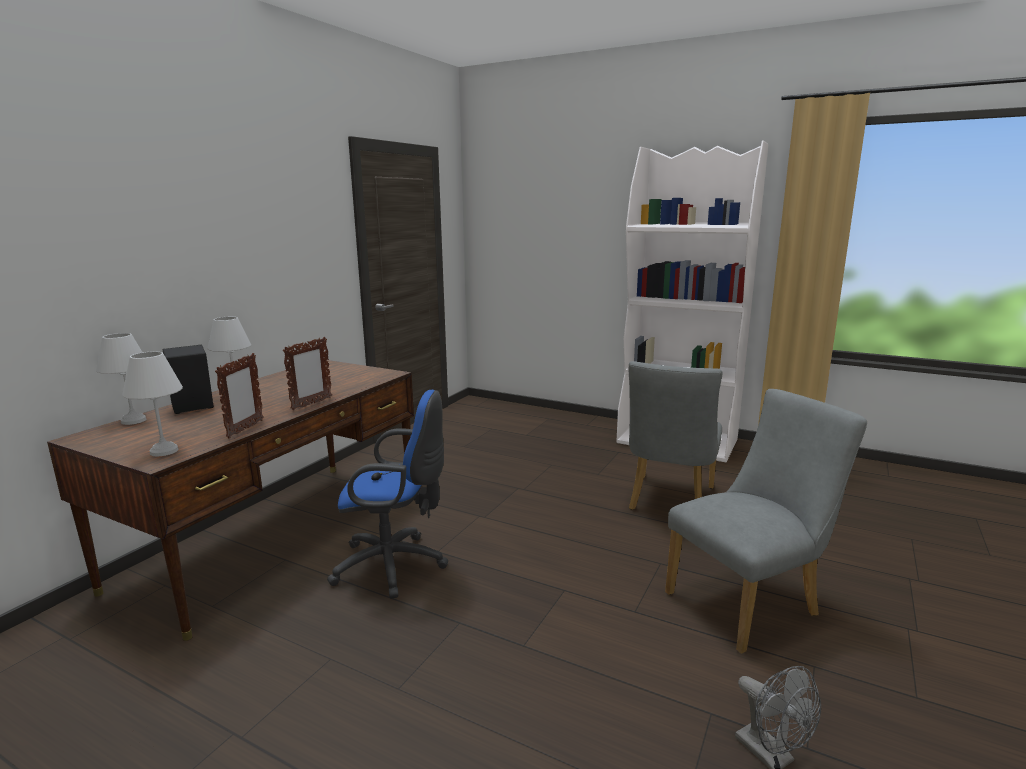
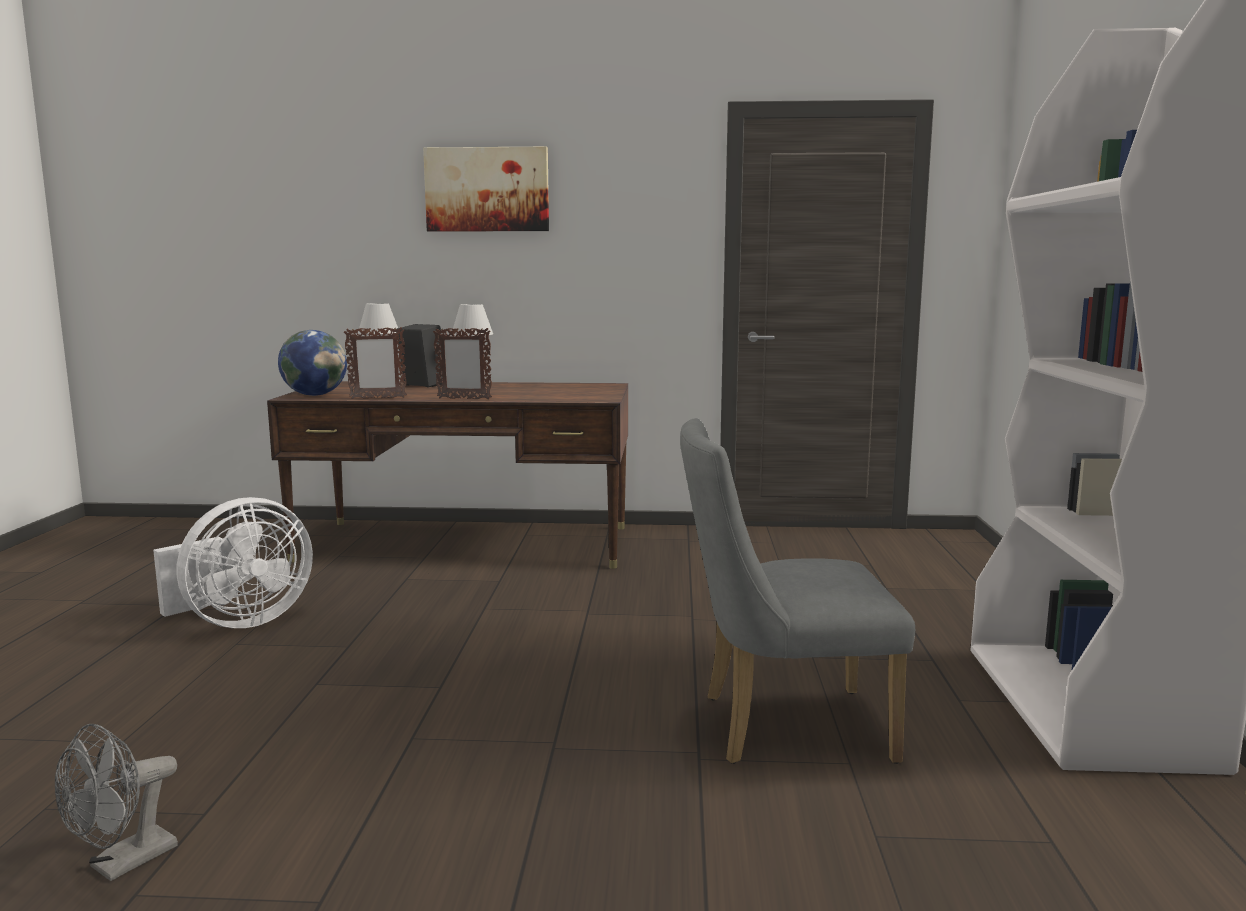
camera: 65 degrees right, 5 degrees down
white table lamp [122,351,183,456] -> globe [278,330,347,396]
blue office chair [327,390,448,599] -> none
grey chair [665,389,867,654] -> none
none -> white fan [153,497,313,628]
none -> picture [423,147,549,232]

